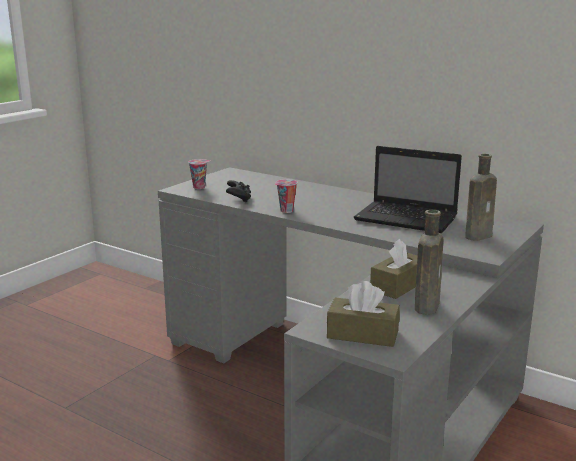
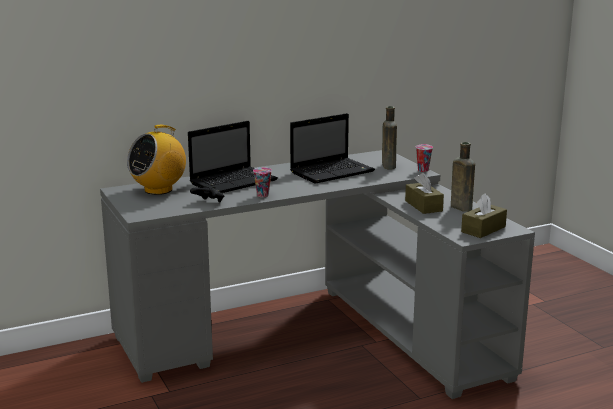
camera: 60 degrees left, 0 degrees up
cup [188,159,210,189] -> cup moved to [416,144,433,172]
none -> radio [127,125,186,195]
none -> laptop [188,121,278,193]

